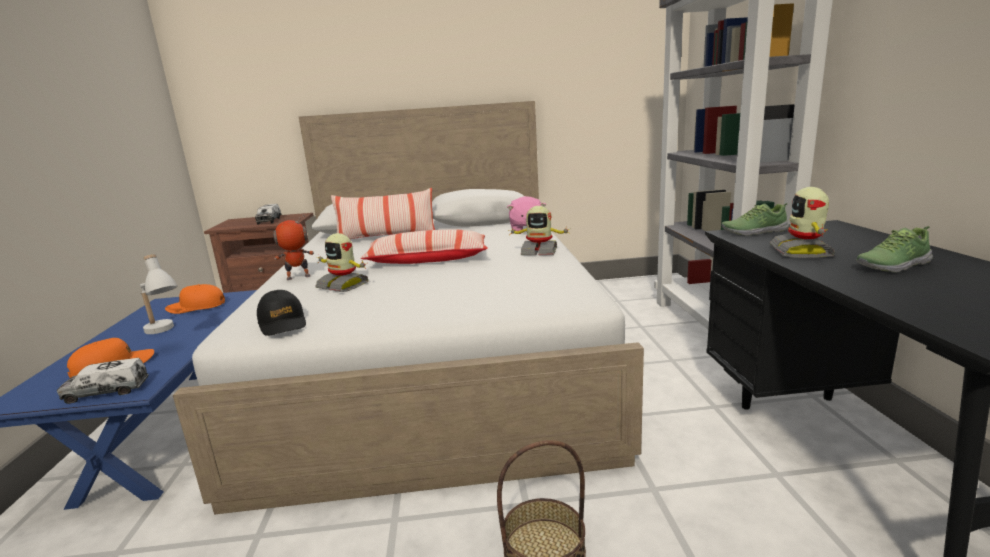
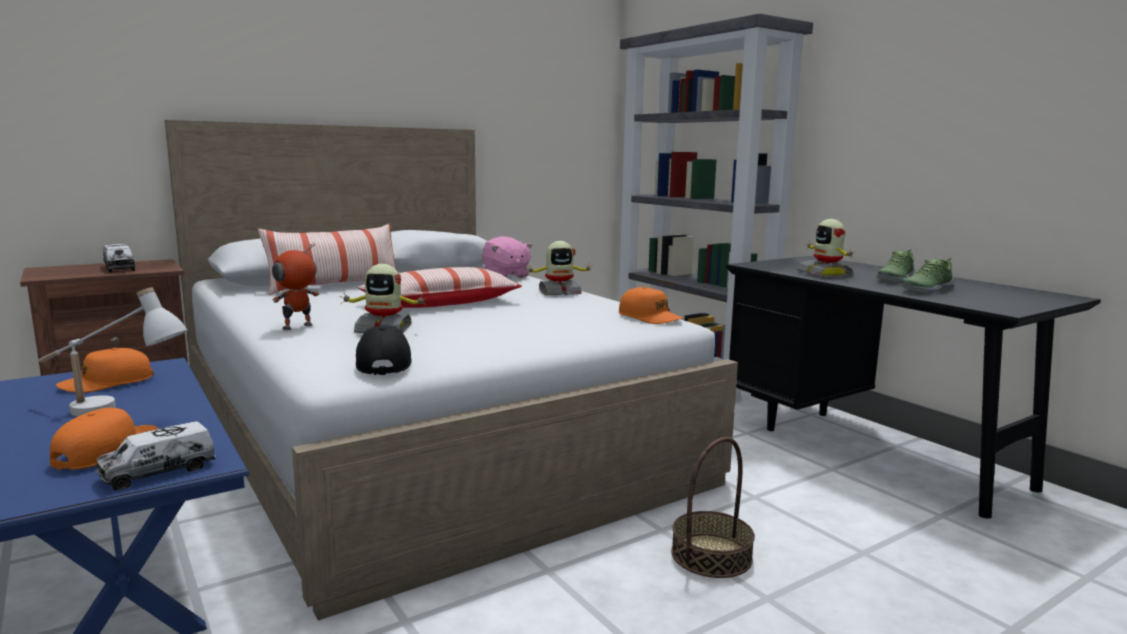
camera: 30 degrees left, 5 degrees down
black cap [257,290,306,336] -> black cap turned 135 degrees counterclockwise [356,325,412,375]
shoe [721,203,789,236] -> shoe moved to [901,258,955,294]
none -> orange cap [619,287,683,324]

